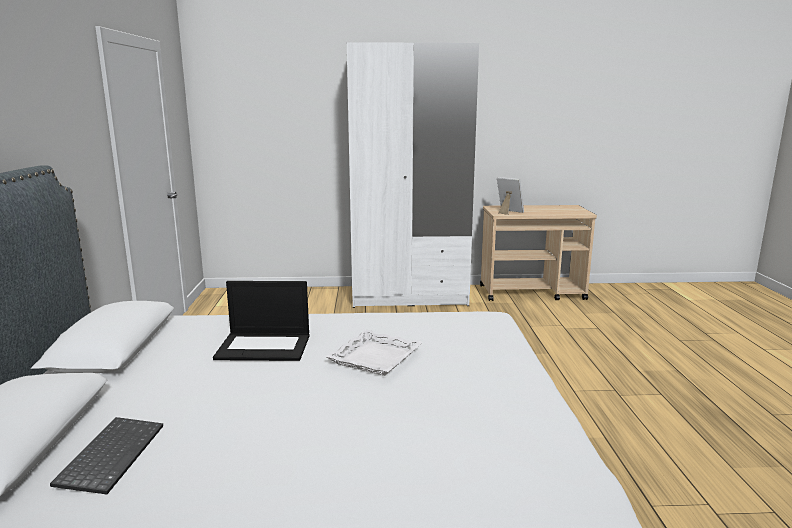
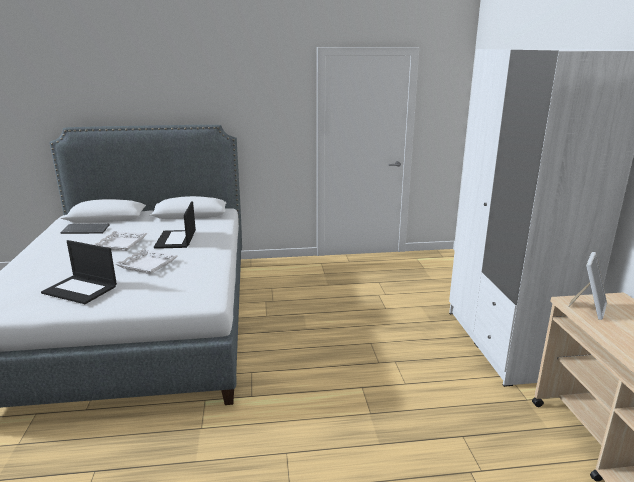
camera: 85 degrees right, 5 degrees up
none -> laptop [41,240,117,304]
none -> white tray [94,231,148,251]

